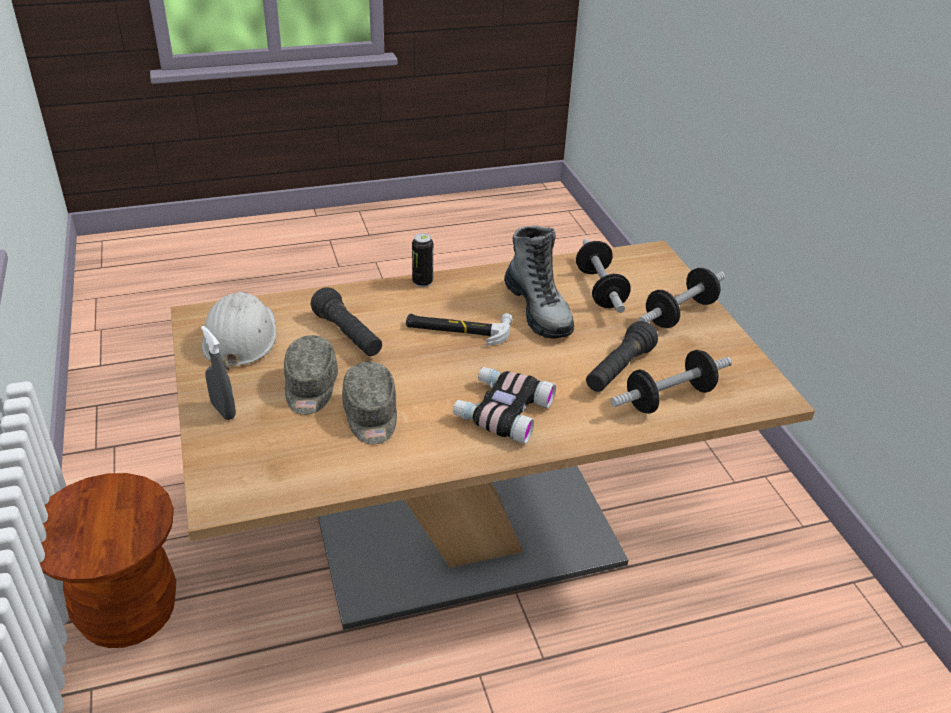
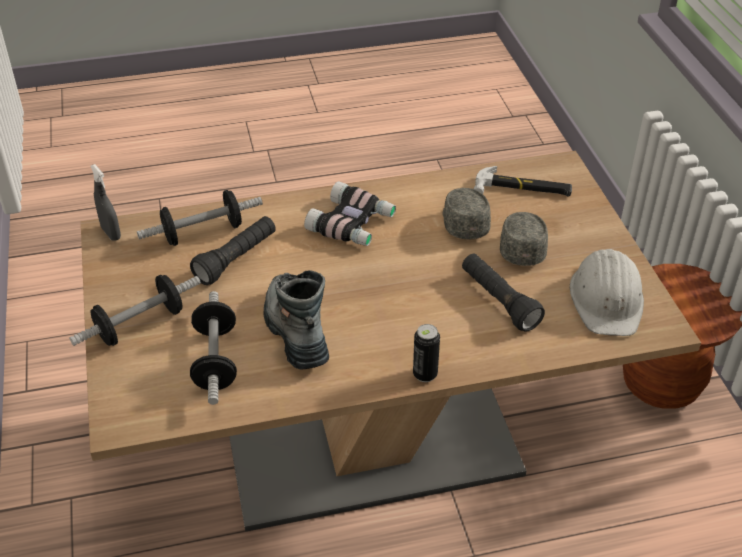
camera: 175 degrees left, 5 degrees up
grey spray bottle [201,326,236,420] -> grey spray bottle moved to [91,164,121,241]
hammer [406,313,513,346] -> hammer moved to [474,166,572,197]

